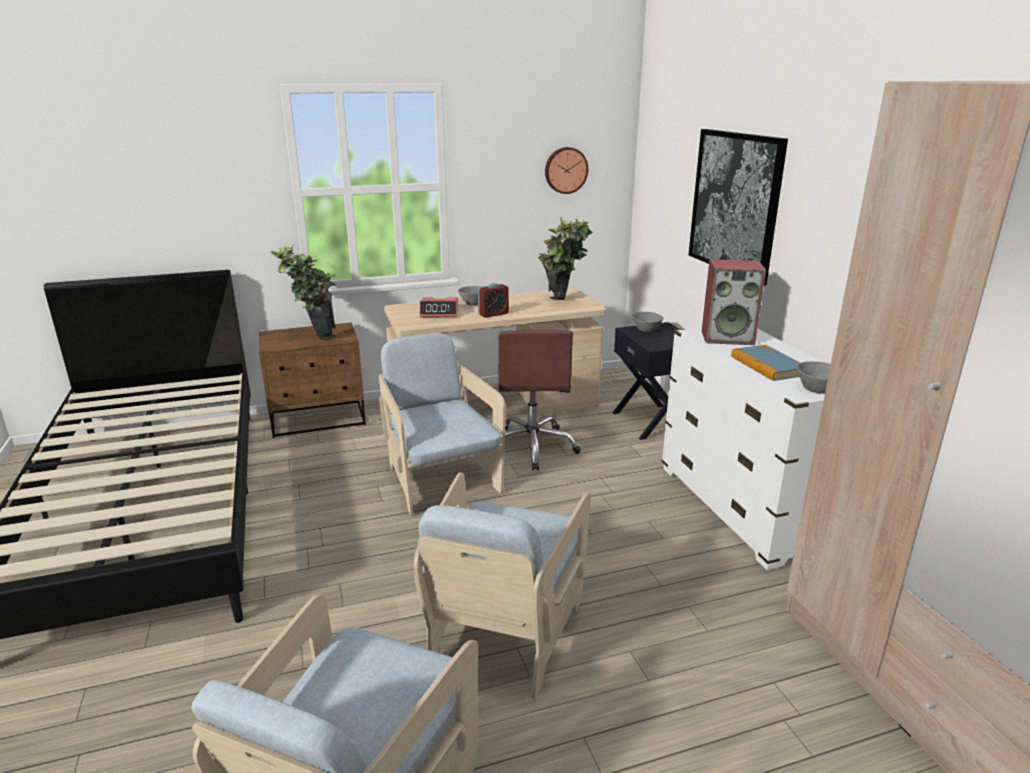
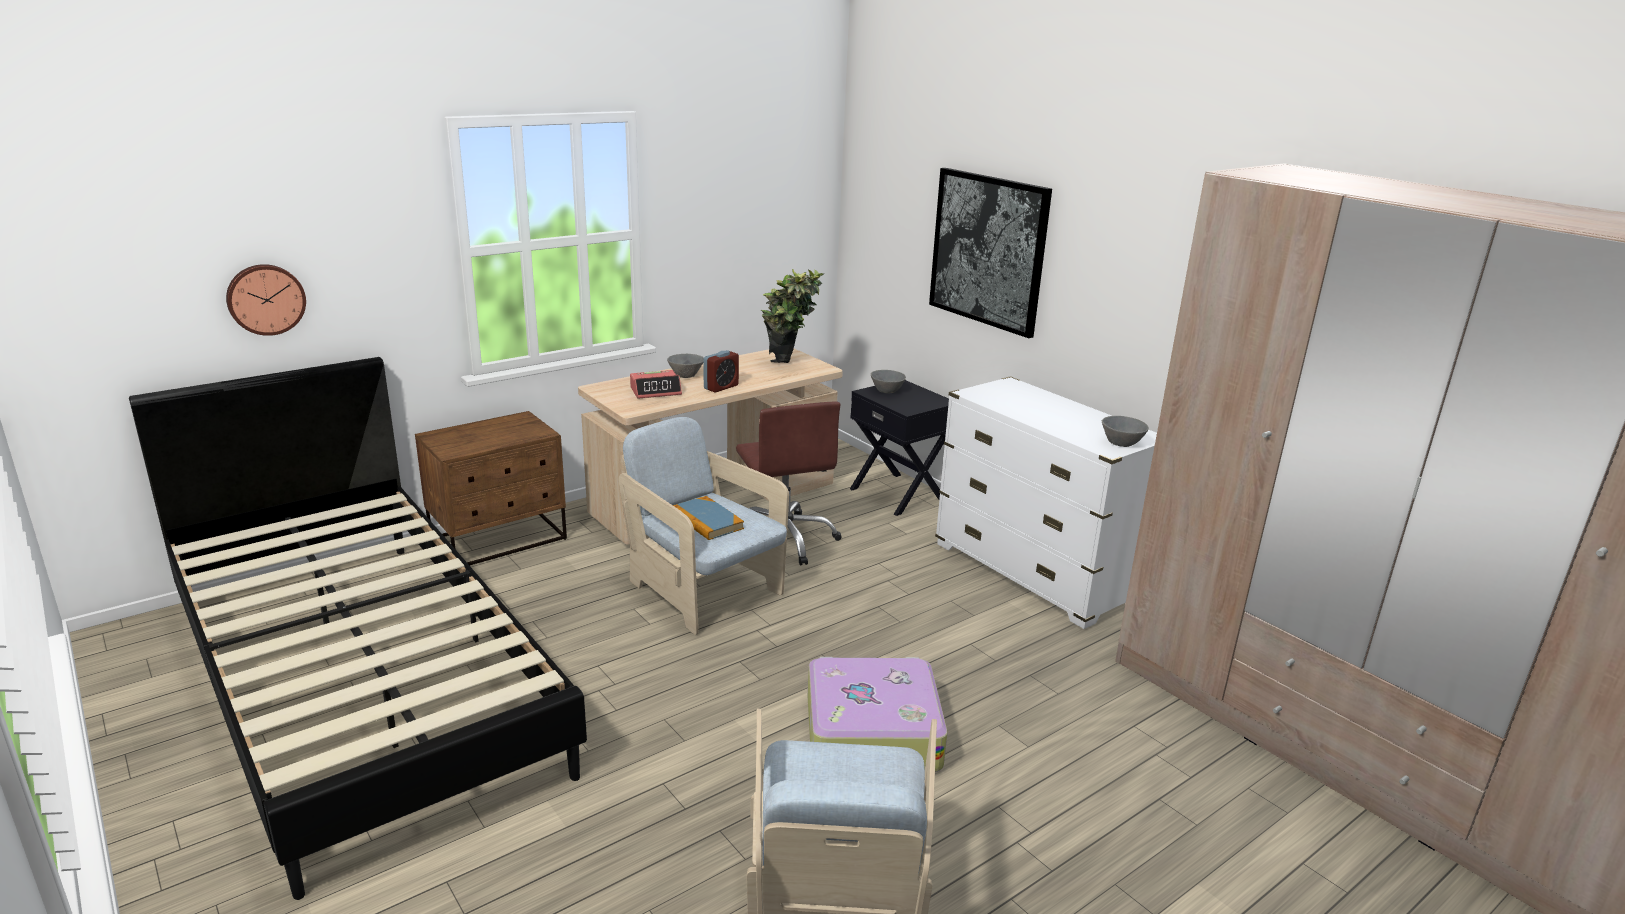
camera: 20 degrees left, 0 degrees up
potted plant [270,245,336,340] -> none
beige armchair [414,472,591,699] -> suitcase [808,657,947,772]
wall clock [545,147,588,194] -> wall clock moved to [226,264,306,336]
speaker [702,259,766,345] -> none
book [731,345,800,381] -> book moved to [673,496,744,540]

